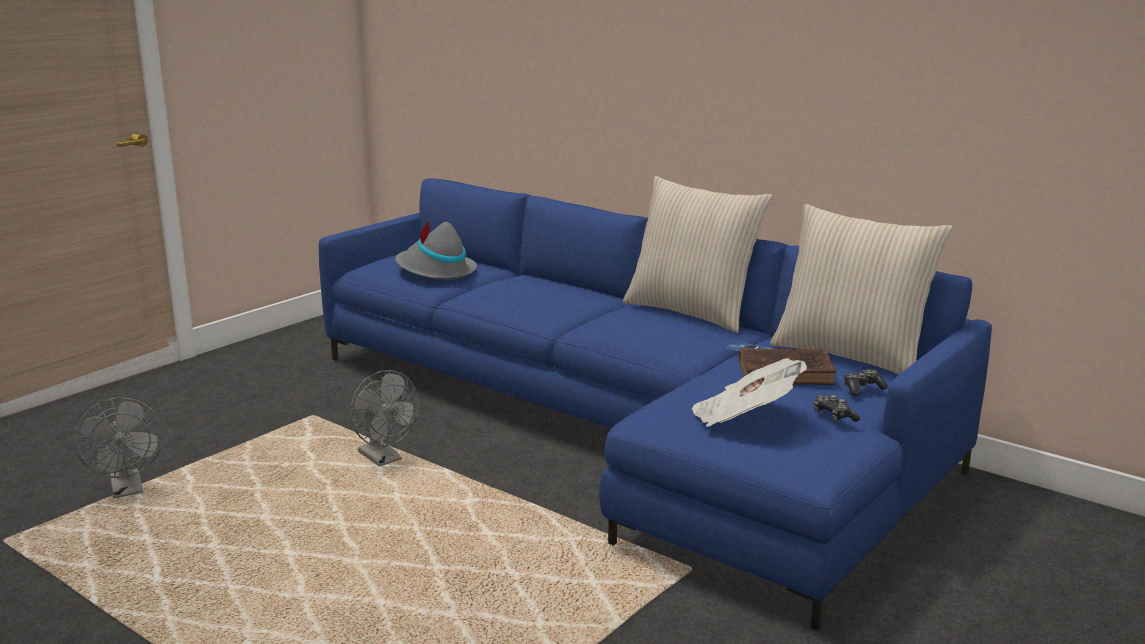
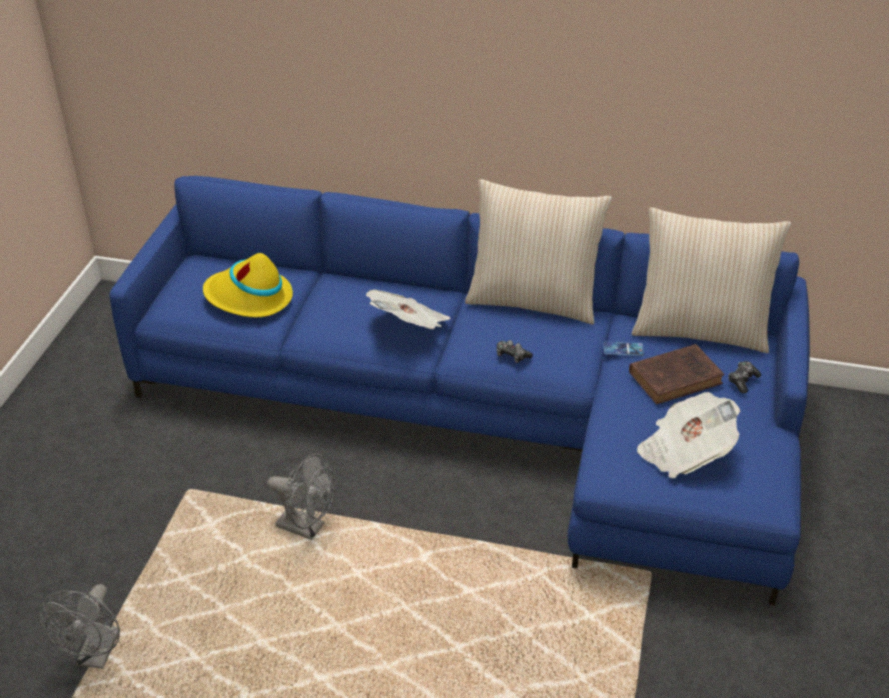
camera: 25 degrees left, 20 degrees up
grey fan [75,397,163,498] -> grey fan turned 60 degrees clockwise [39,584,120,669]
grey hat [395,220,477,279] -> yellow hat [203,253,293,317]
game controller [814,395,860,422] -> game controller moved to [497,340,533,363]
none -> newspaper [366,290,450,329]

